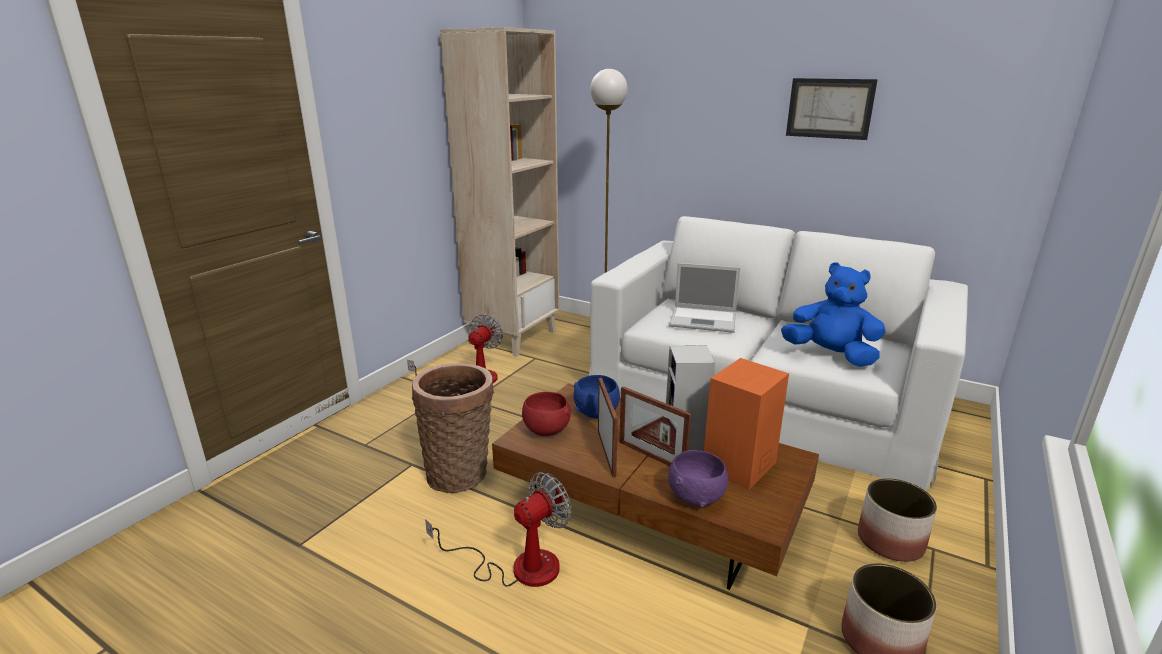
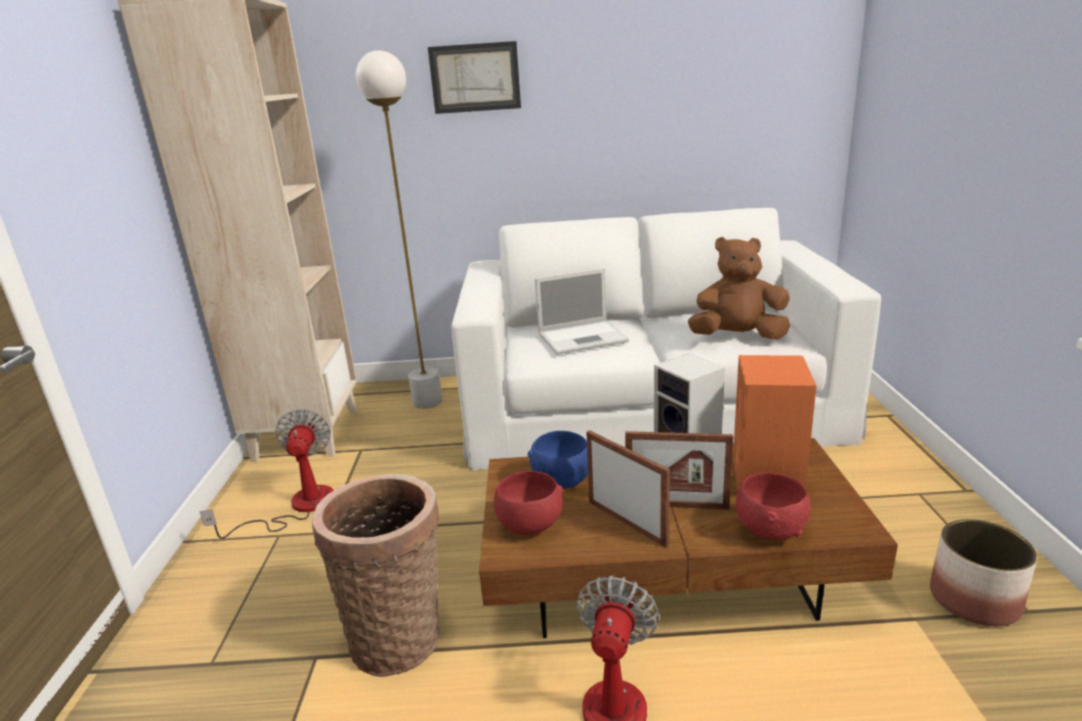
camera: 30 degrees left, 0 degrees up
purple bowl [668,450,728,507] -> red bowl [736,473,811,540]
blue plush toy [781,262,886,367] -> brown plush toy [688,237,790,339]
picture [786,78,878,140] -> picture moved to [428,41,521,114]
planter [858,478,937,562] -> none

